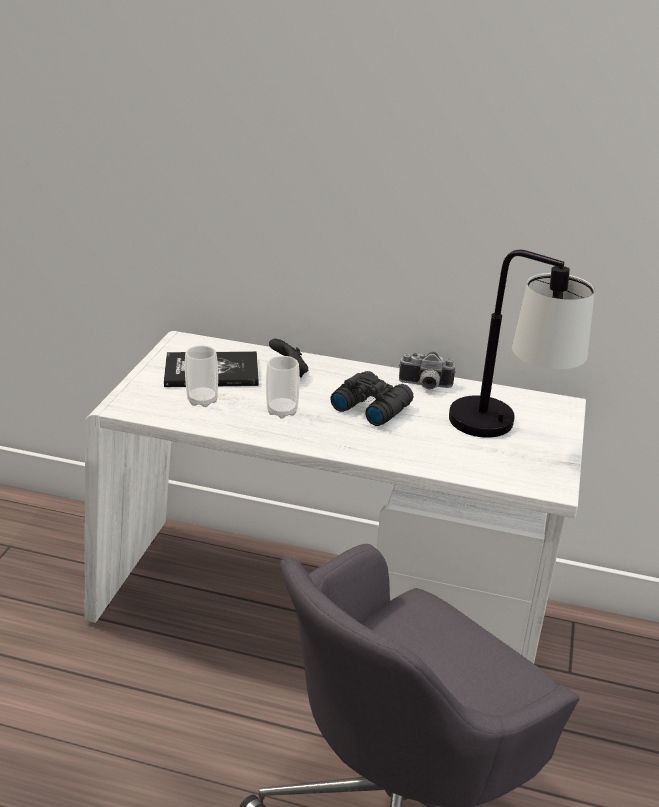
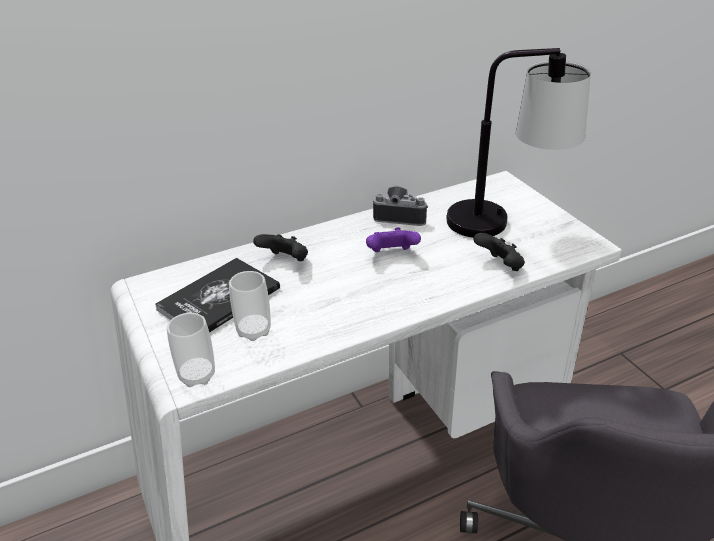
camera: 40 degrees left, 5 degrees up
cup [266,356,300,419] -> cup moved to [167,313,215,387]
black binoculars [330,371,414,426] -> purple game controller [366,227,421,252]
camera [399,352,456,389] -> camera turned 135 degrees counterclockwise [373,186,428,226]
none -> black game controller [473,233,525,271]

